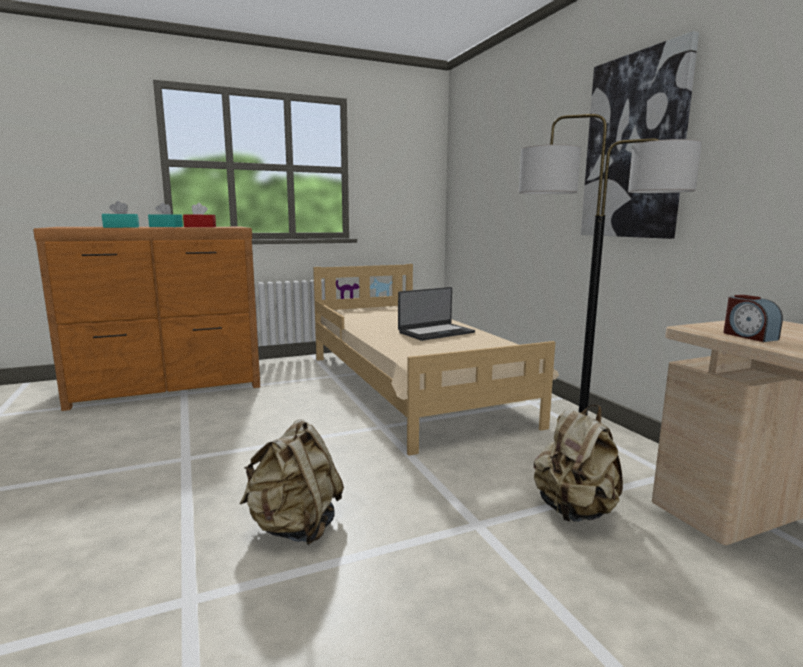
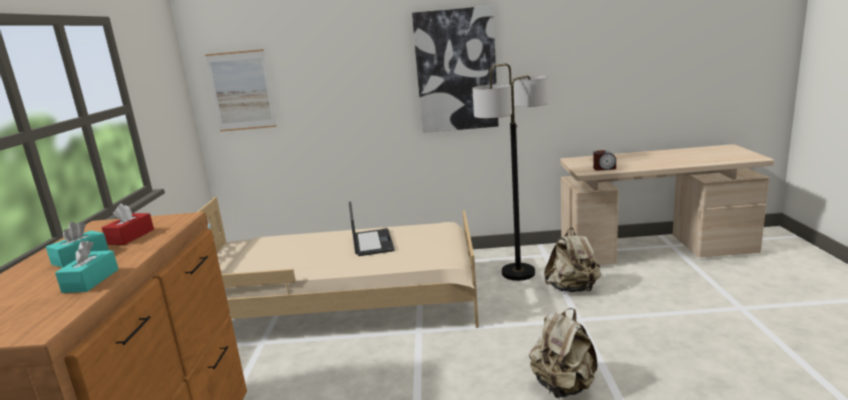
camera: 65 degrees left, 5 degrees up
none -> picture [205,49,277,132]

